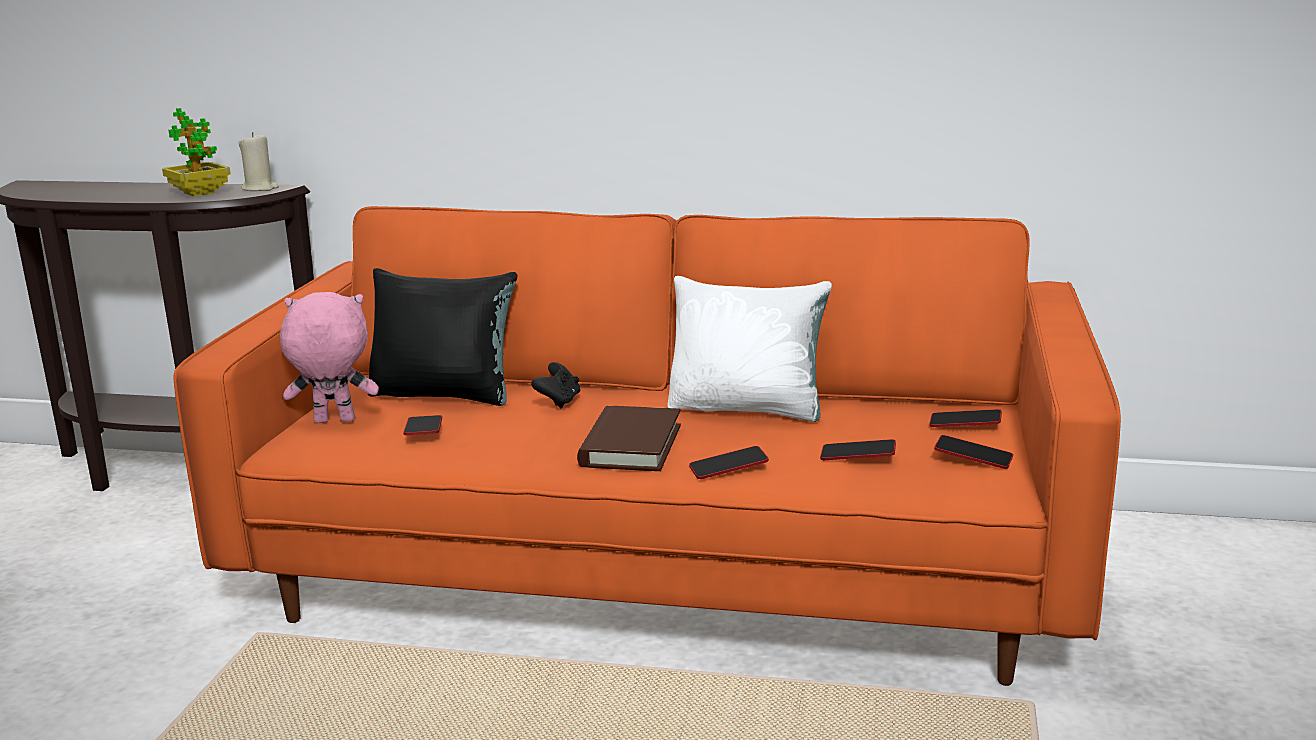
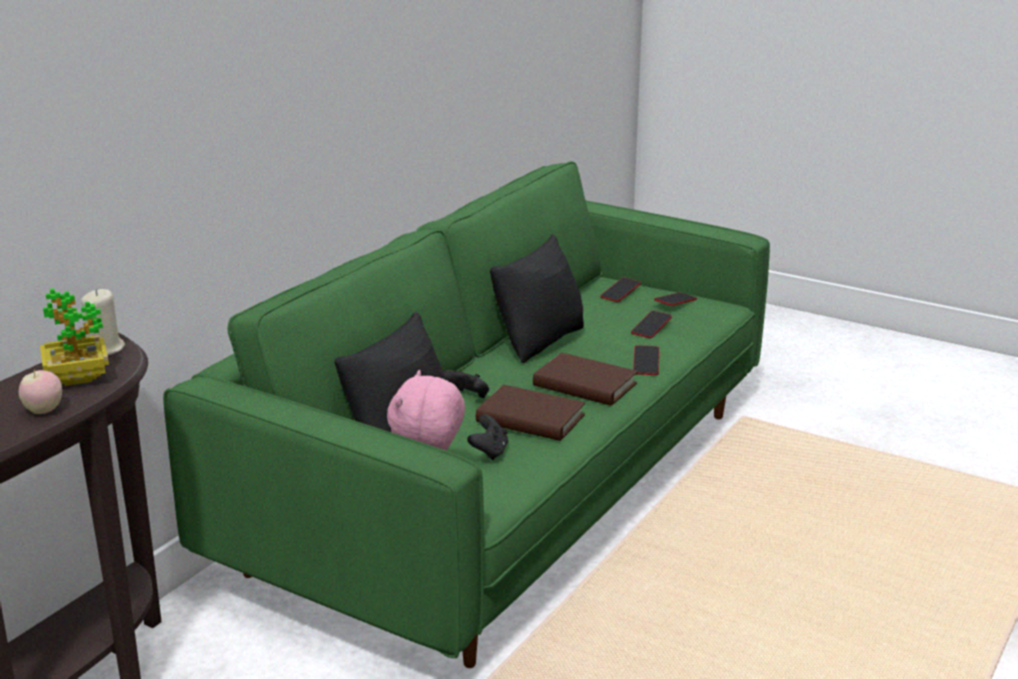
camera: 70 degrees left, 5 degrees up
orange sofa [173,206,1121,686] -> green sofa [163,161,770,668]
phone [403,415,442,435] -> black game controller [467,415,508,460]
white pillow [668,276,832,422] -> black pillow [490,234,584,363]
none -> apple [19,369,62,414]
none -> brown book [476,385,585,441]

